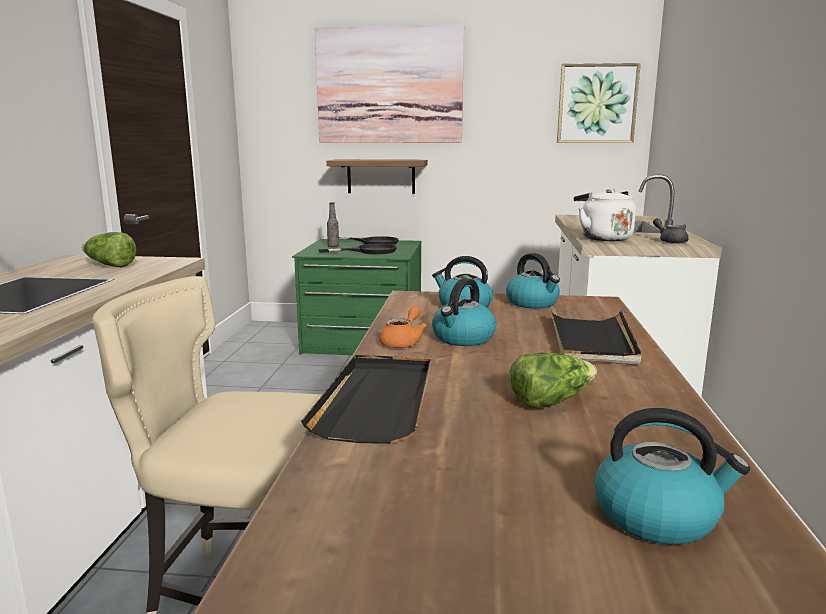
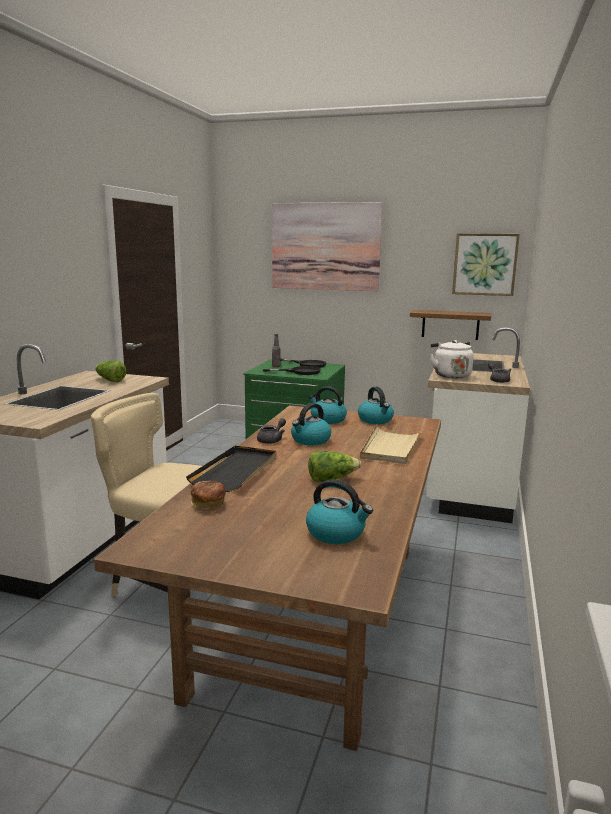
camera: 10 degrees right, 0 degrees up
shelf [326,159,428,194] -> shelf moved to [410,310,491,340]
orange teapot [379,306,427,348] -> grey teapot [257,418,286,444]
black tray [549,307,642,365] -> beige tray [360,424,423,464]
none -> bread [191,481,226,509]

